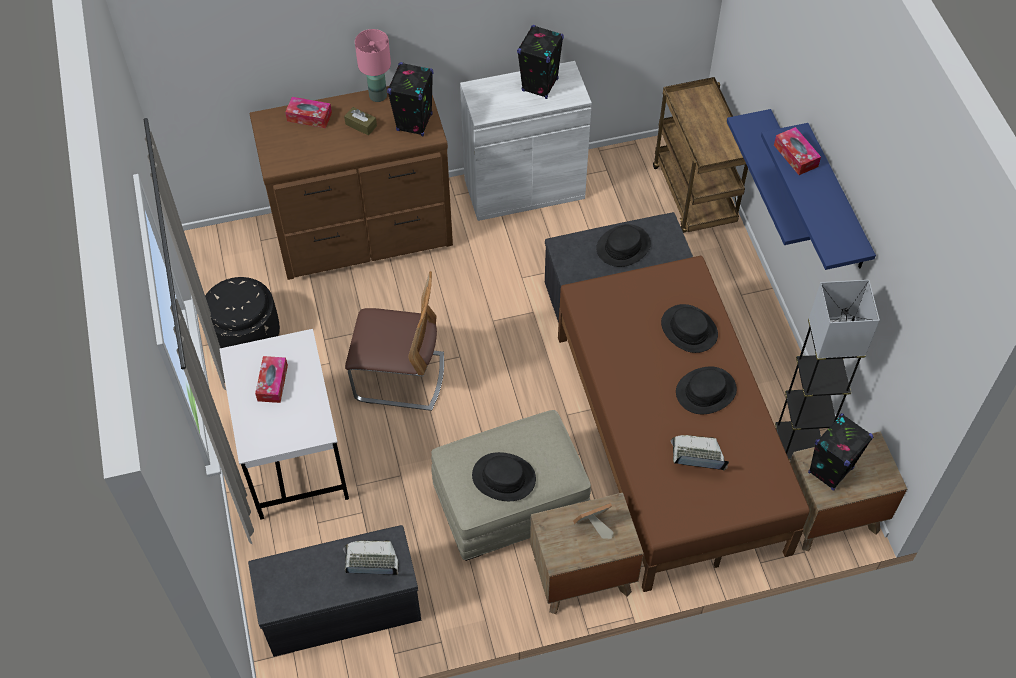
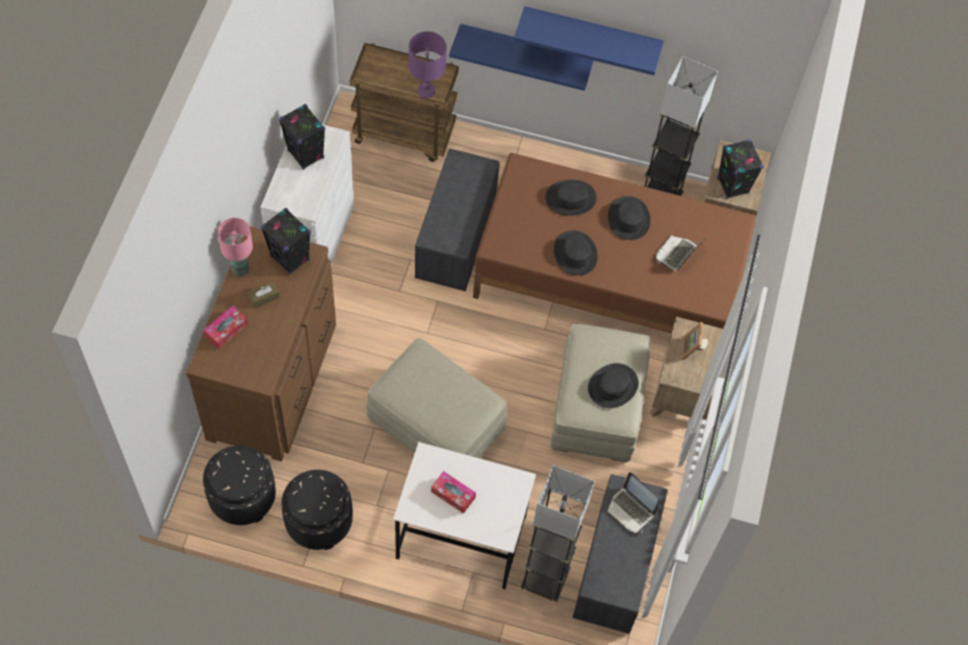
camera: 65 degrees left, 5 degrees up
laptop [343,540,399,575] -> laptop turned 75 degrees counterclockwise [607,472,659,533]
chair [345,271,444,411] -> beige ottoman [366,338,507,458]
black hat [596,224,651,267] -> black hat moved to [554,231,598,276]
tissue box [774,127,821,175] -> none
none -> black ottoman [203,445,276,525]
none -> purple table lamp [408,31,447,98]
none -> grey floor lamp [520,465,595,602]

